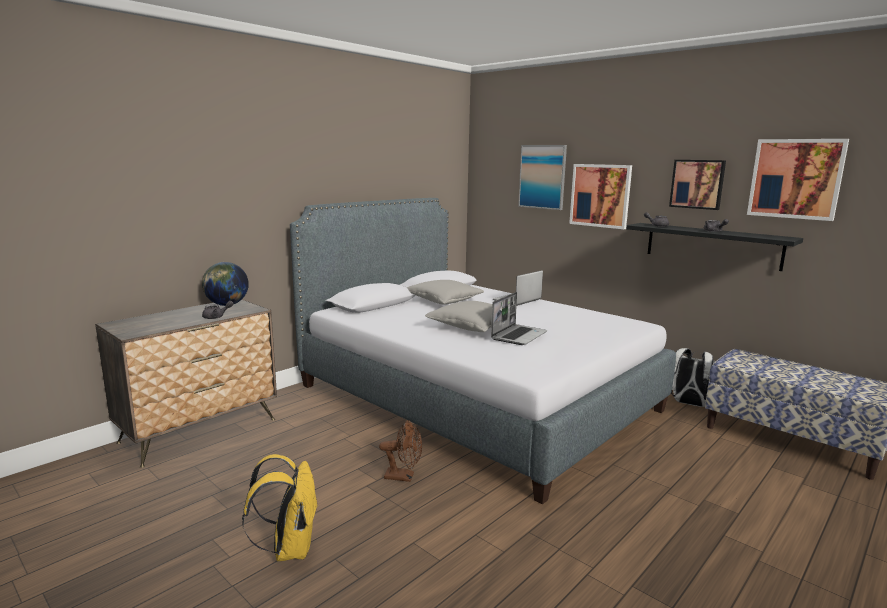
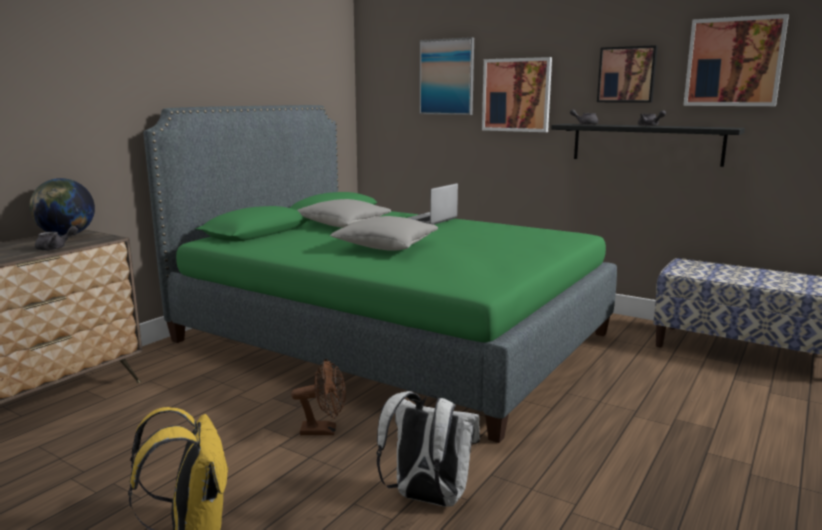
camera: 10 degrees left, 0 degrees up
grey bed [290,198,676,505] -> green bed [143,105,617,443]
laptop [491,292,547,345] -> none
white backpack [671,348,715,407] -> white backpack moved to [376,391,480,507]

